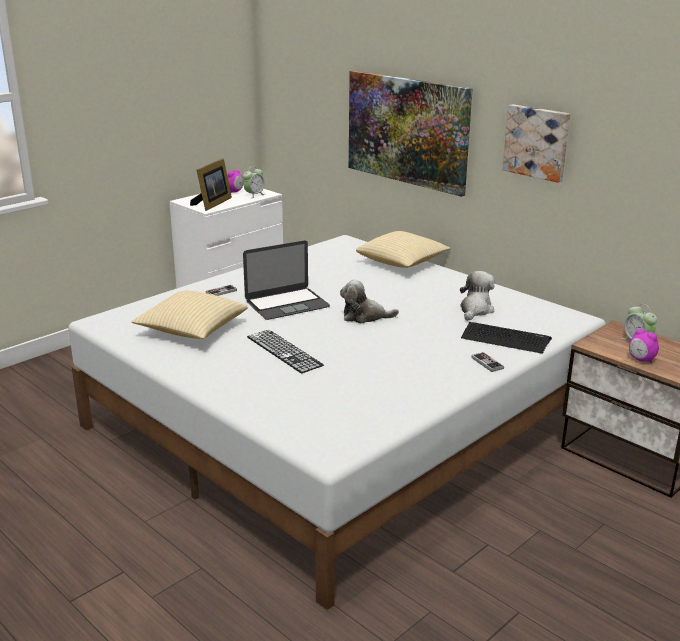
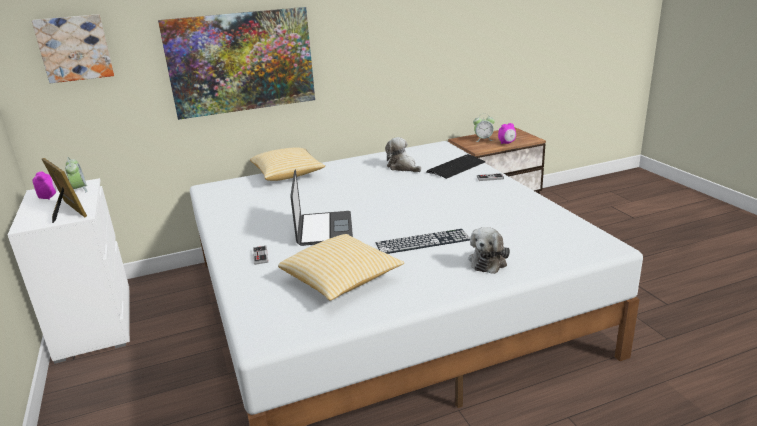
camera: 65 degrees left, 0 degrees up
plush toy [340,279,399,324] -> plush toy moved to [468,227,510,274]
picture [503,104,570,183] -> picture moved to [32,14,114,83]

